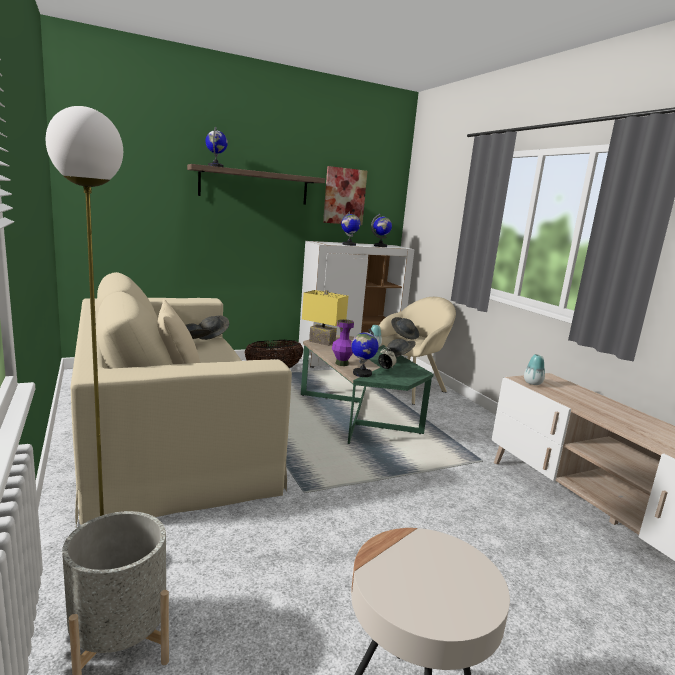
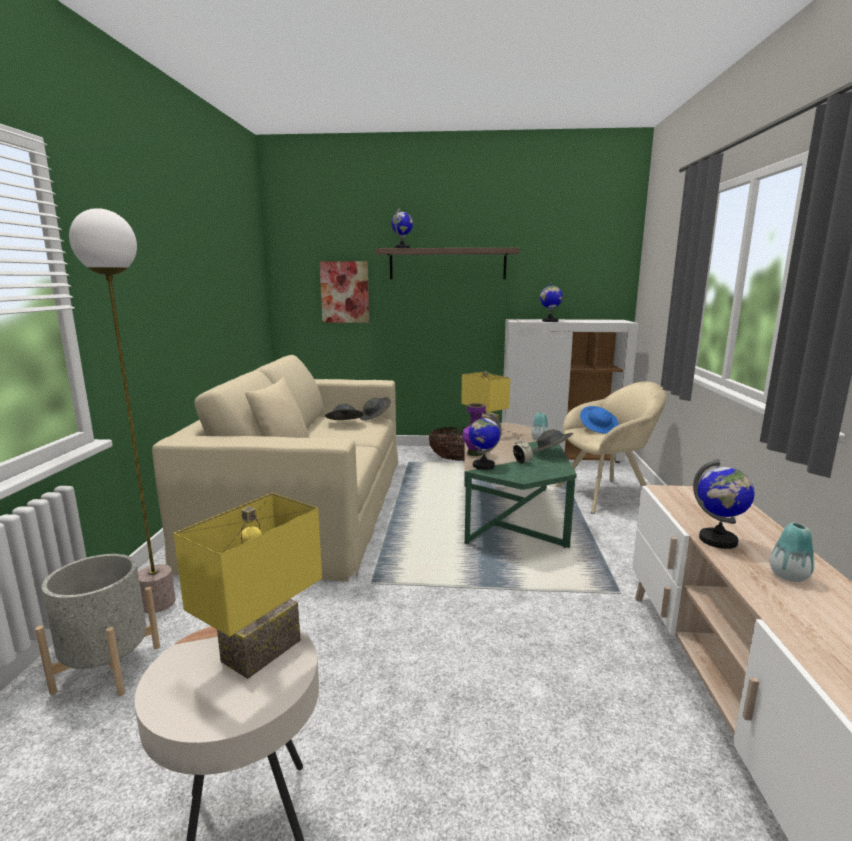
camera: 30 degrees right, 0 degrees up
picture [323,166,367,225] -> picture moved to [319,261,369,323]
globe [371,214,392,247] -> globe moved to [693,459,755,549]
grey hat [391,317,419,339] -> blue hat [580,406,619,434]
vase [524,354,545,385] -> vase moved to [770,522,815,582]
none -> yellow table lamp [173,493,322,679]

